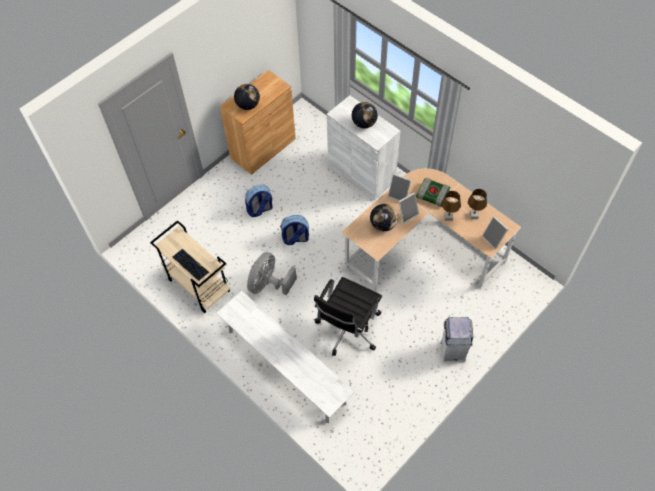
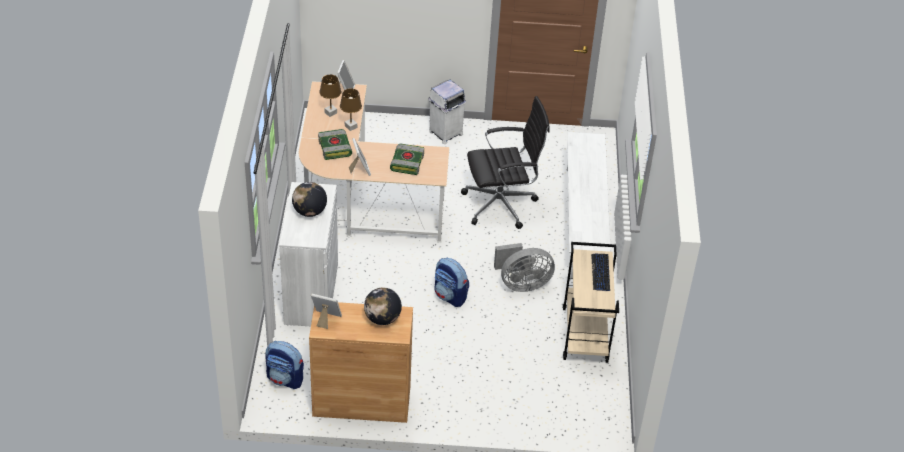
camera: 135 degrees left, 15 degrees down
backpack [245,185,273,217] -> backpack moved to [265,341,304,389]
globe [370,204,398,231] -> book [390,144,424,175]
picture frame [399,192,419,224] -> picture frame moved to [311,294,342,329]

